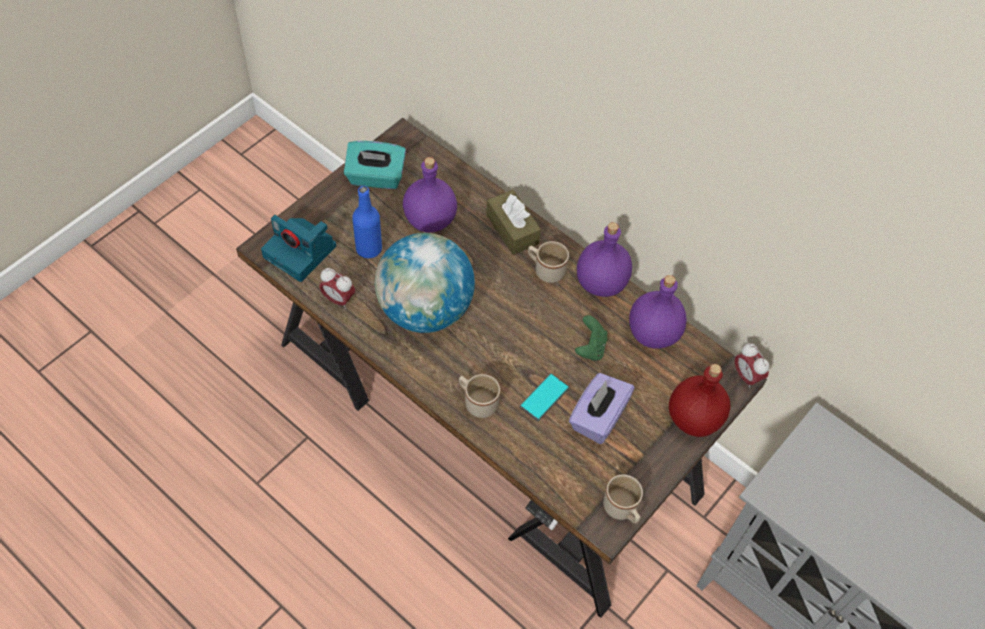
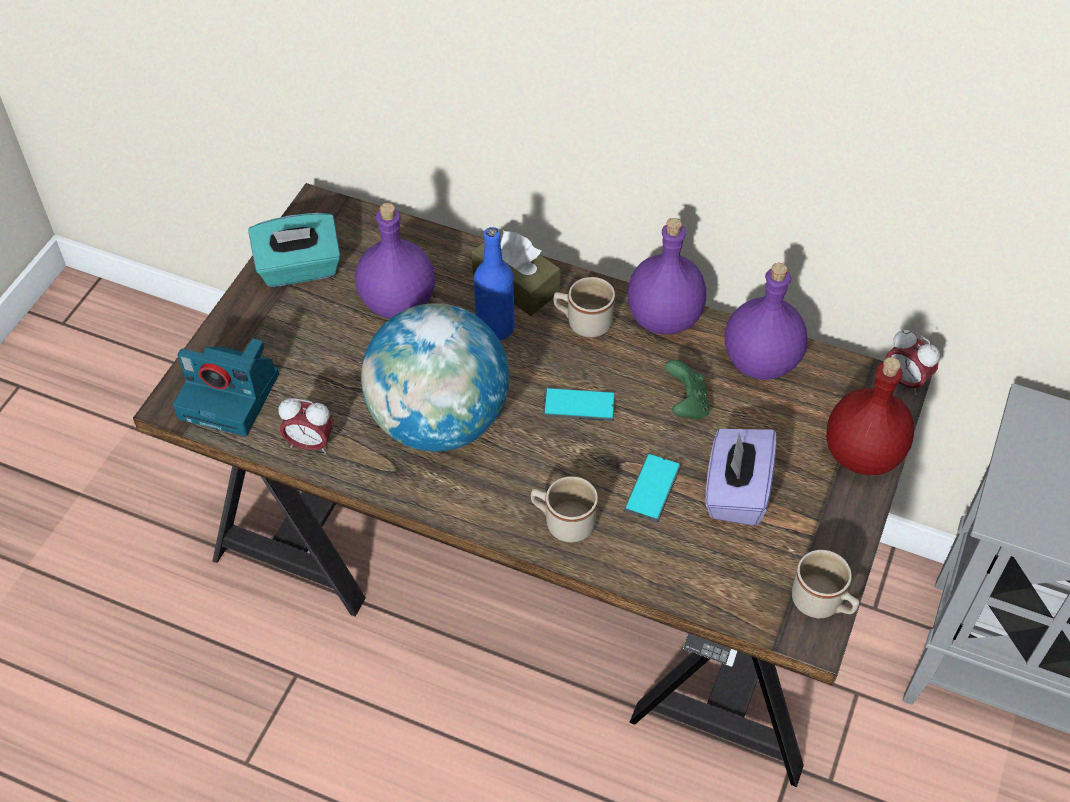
camera: 15 degrees left, 5 degrees down
blue bottle [352,186,382,258] -> blue bottle moved to [474,227,514,340]
none -> phone [542,387,615,421]

